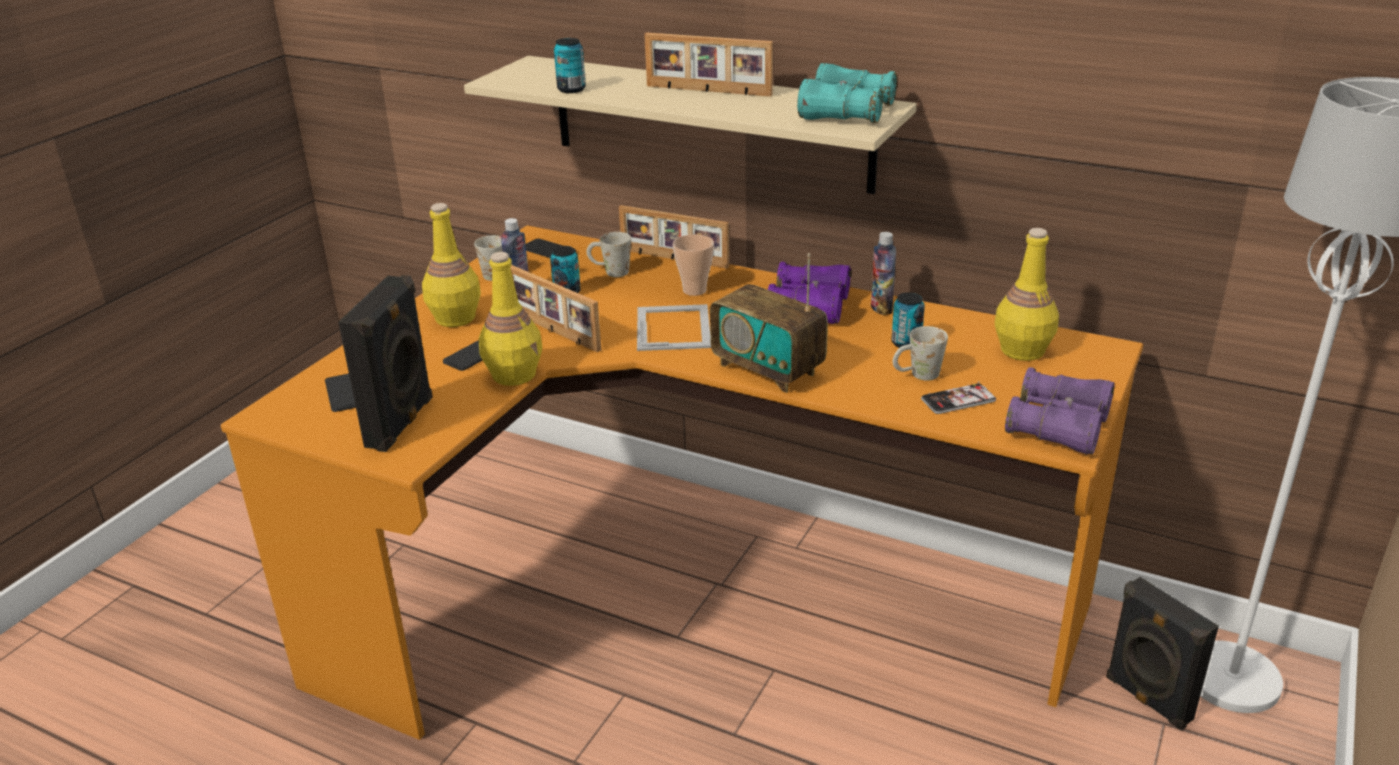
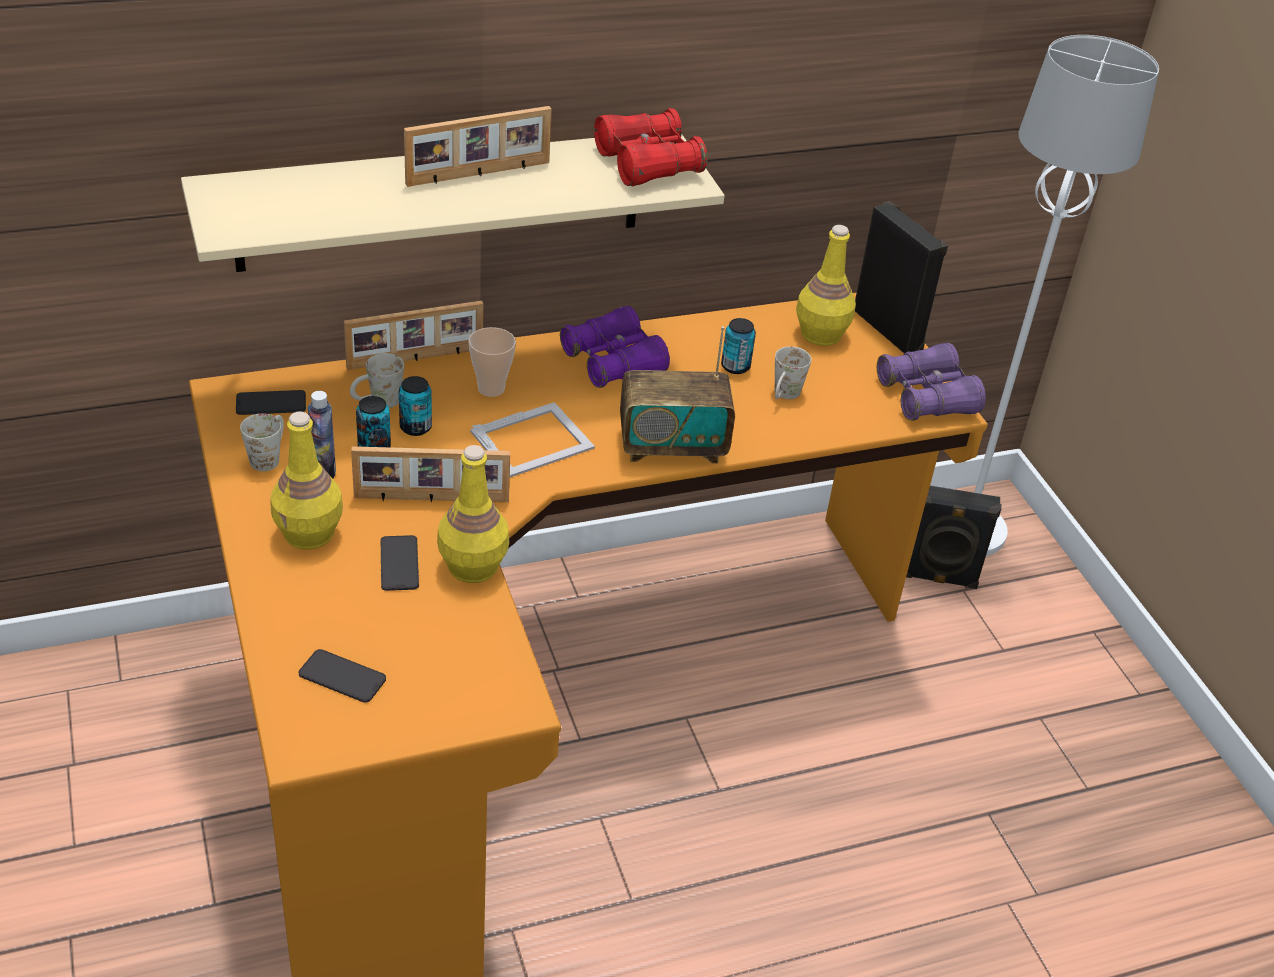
camera: 50 degrees left, 10 degrees up
black speaker [338,275,433,452] -> black speaker moved to [855,201,948,354]
can [554,38,586,93] -> can moved to [399,376,432,436]
picture frame [637,304,711,351] -> picture frame turned 105 degrees clockwise [470,402,595,477]
turquoise binoculars [797,63,897,123] -> red binoculars [594,108,707,186]
bottle [871,232,896,315] -> none
phone [921,382,996,414] -> none

